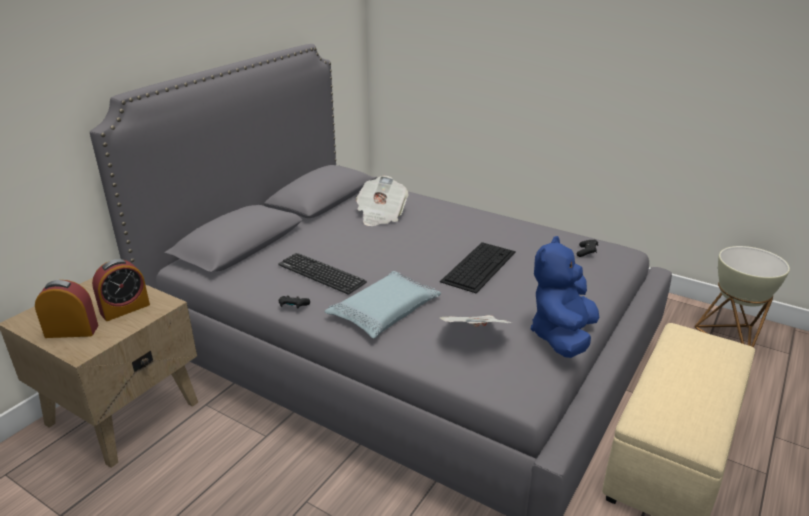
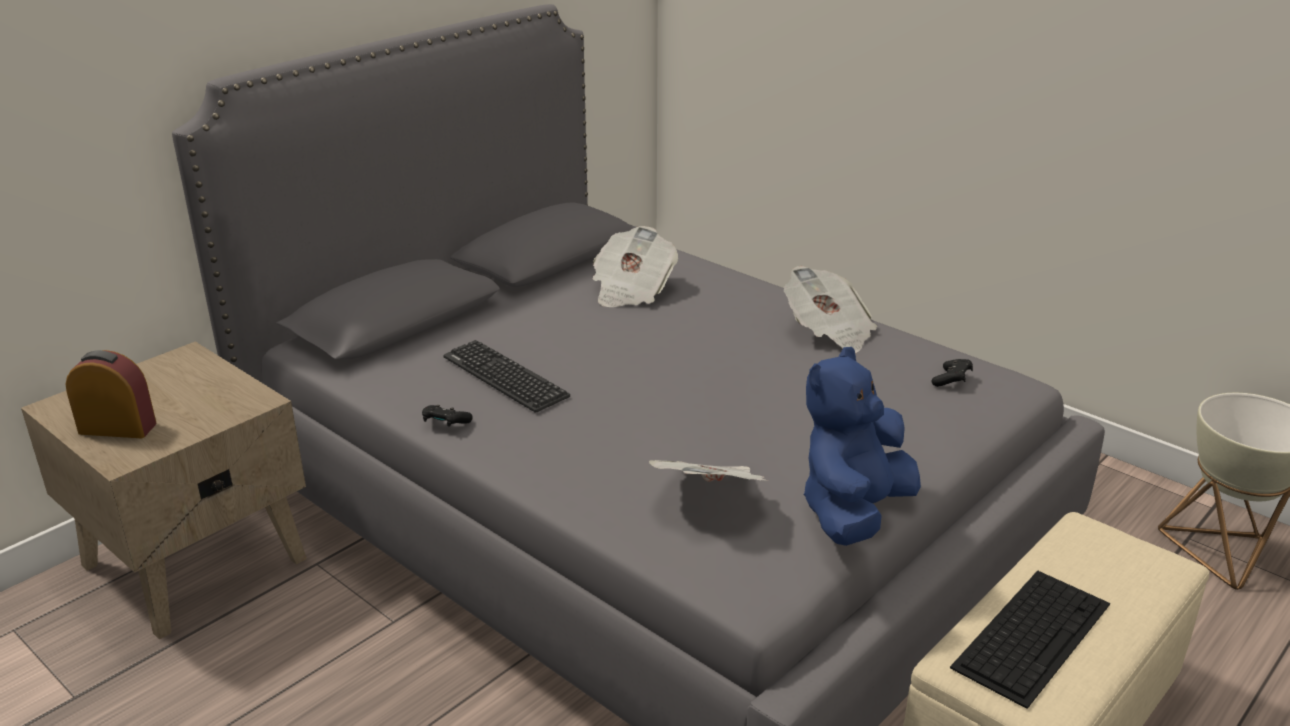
camera: 10 degrees right, 0 degrees up
alarm clock [92,259,150,321] -> none
blue pillow [325,271,441,338] -> none
keyboard [440,242,516,293] -> keyboard moved to [950,570,1110,709]
none -> newspaper [784,266,877,353]

